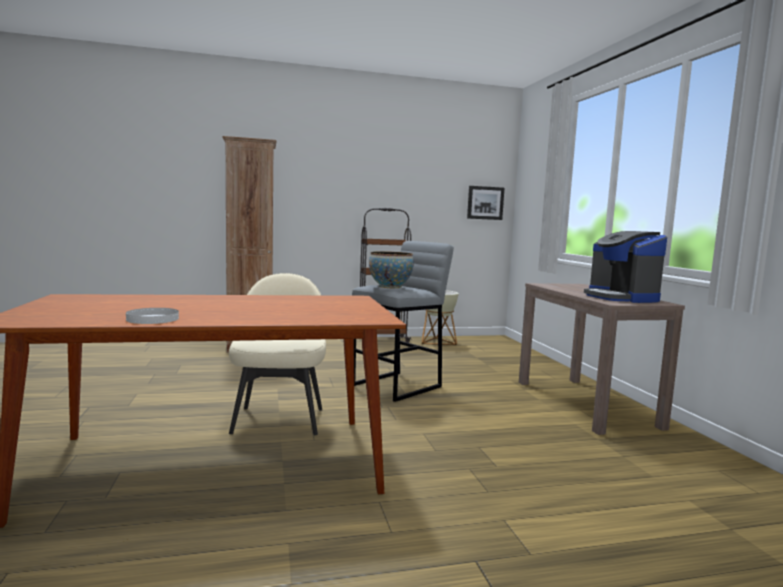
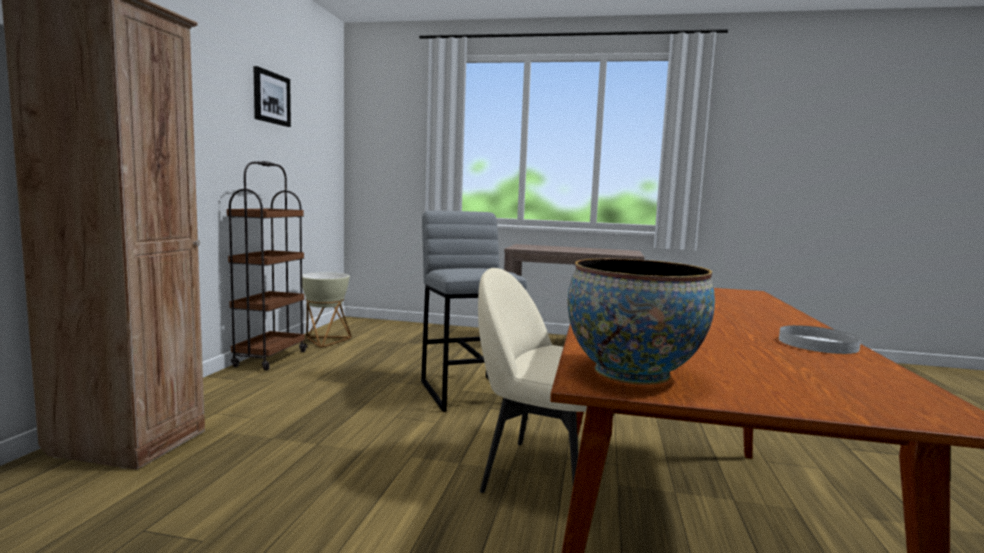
camera: 65 degrees left, 0 degrees up
bowl [369,251,414,288] -> bowl moved to [567,259,715,385]
picture [467,186,504,220] -> picture moved to [253,66,291,127]
coffee machine [584,231,667,303] -> none

